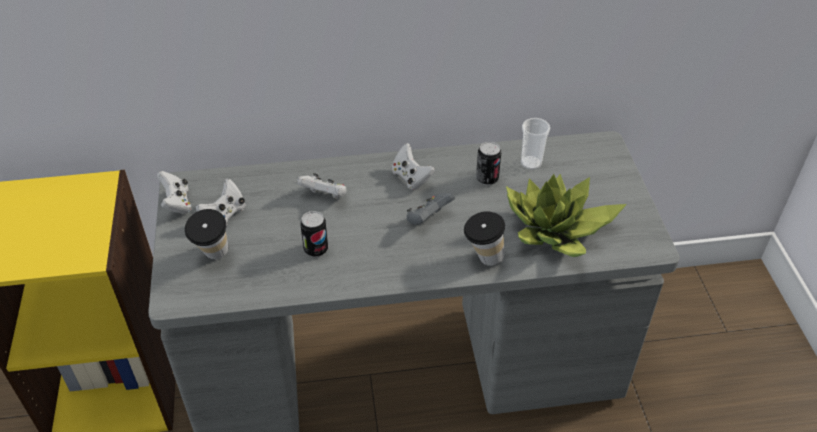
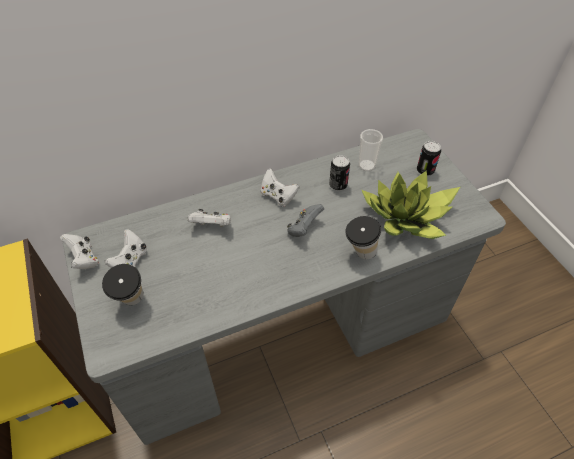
camera: 15 degrees left, 5 degrees up
can [300,211,328,257] -> can moved to [417,141,441,176]

